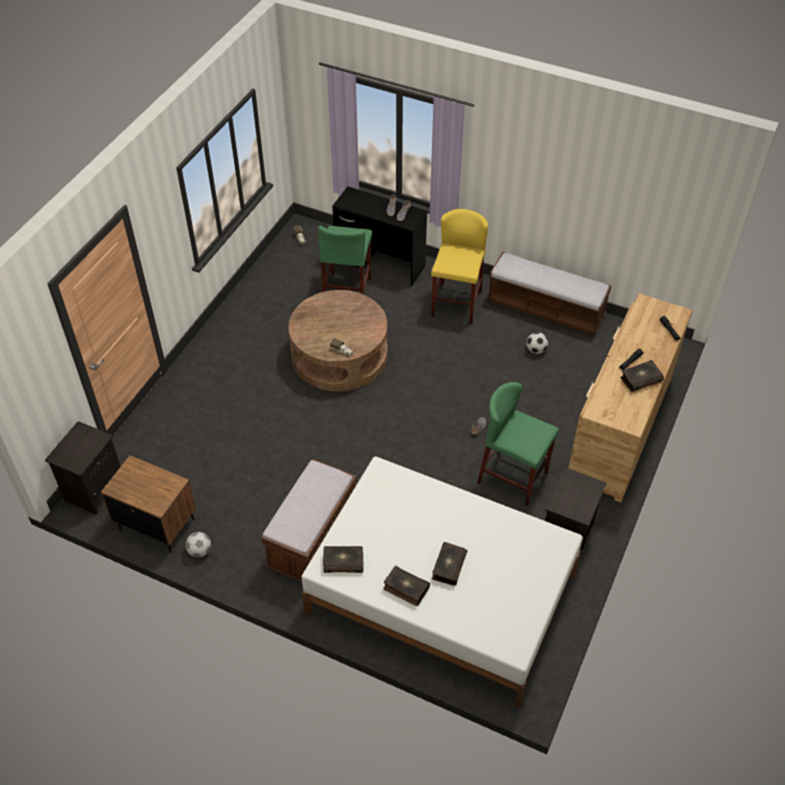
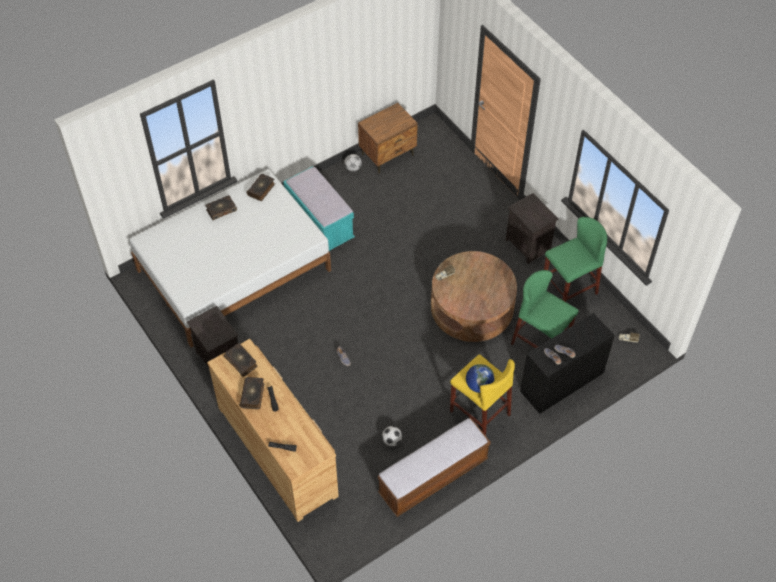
camera: 120 degrees right, 5 degrees up
black nightstand [45,421,121,515] -> black nightstand moved to [506,193,559,264]
brown bench [262,459,357,582] -> turquoise bench [283,166,355,251]
book [432,542,467,586] -> book moved to [224,343,258,377]
green stool [477,382,559,506] -> green stool moved to [544,217,607,302]
none -> globe [466,364,495,393]

